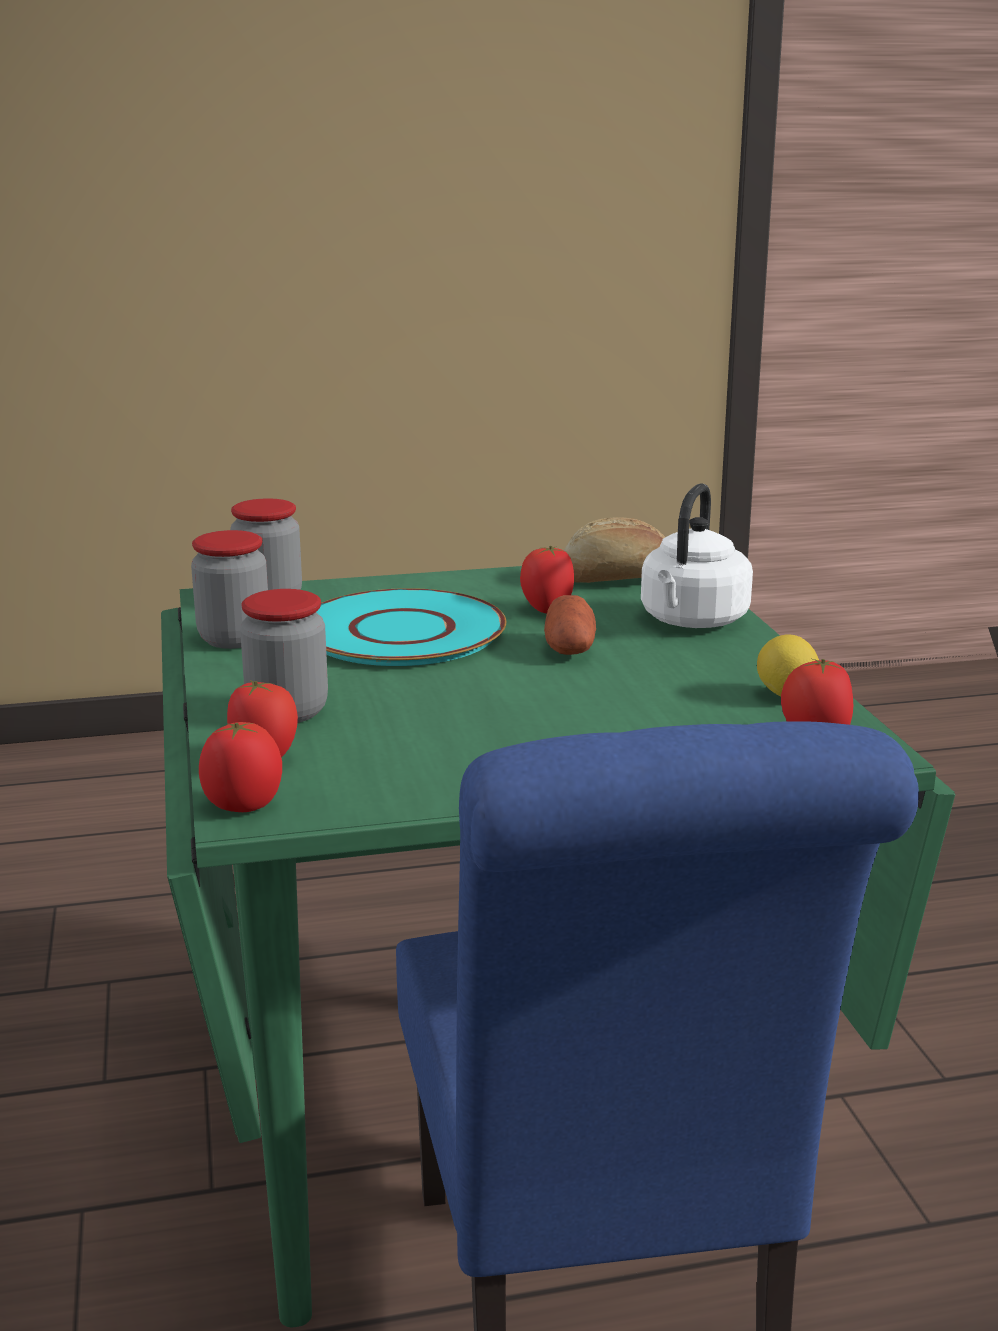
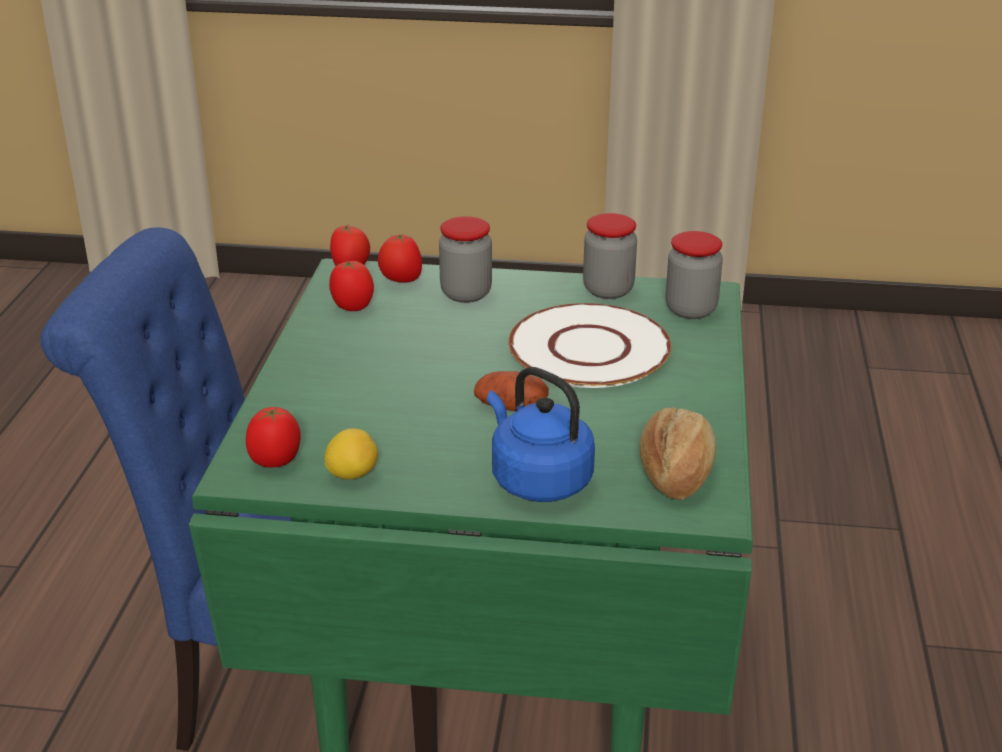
camera: 110 degrees right, 10 degrees up
turquoise plate [316,588,506,666] -> white plate [508,303,672,388]
tomato [520,546,574,614] -> tomato moved to [329,261,374,311]
white kettle [641,483,753,628] -> blue kettle [487,367,595,502]

